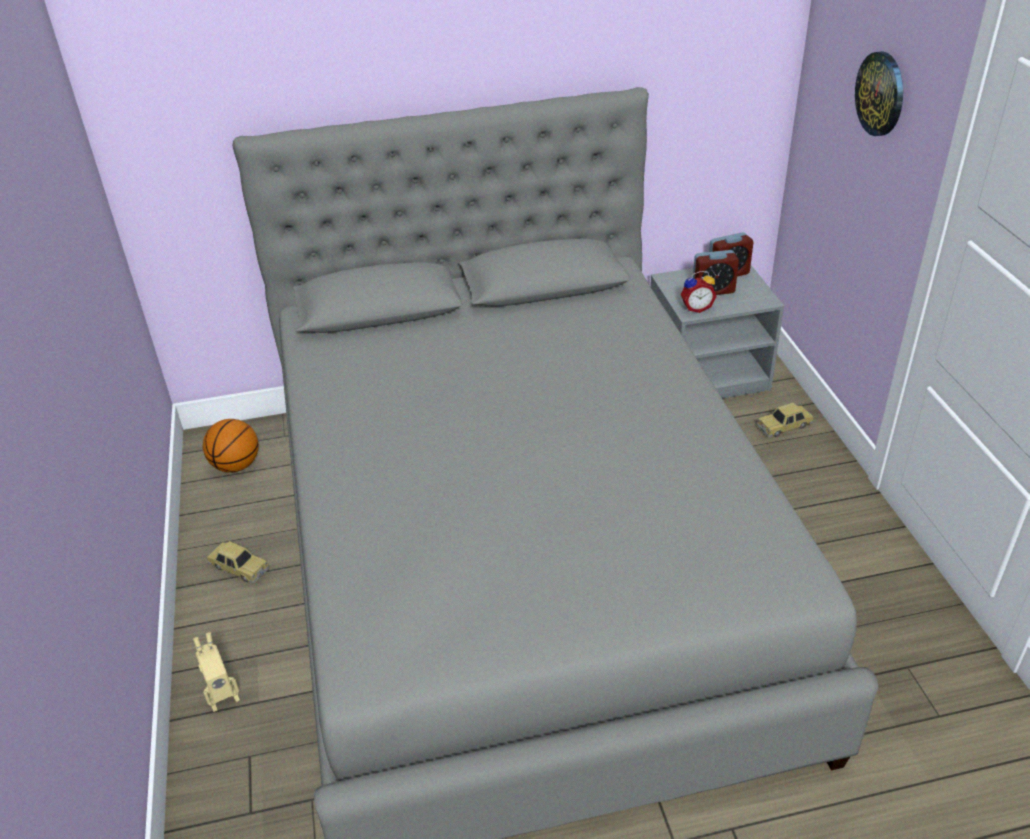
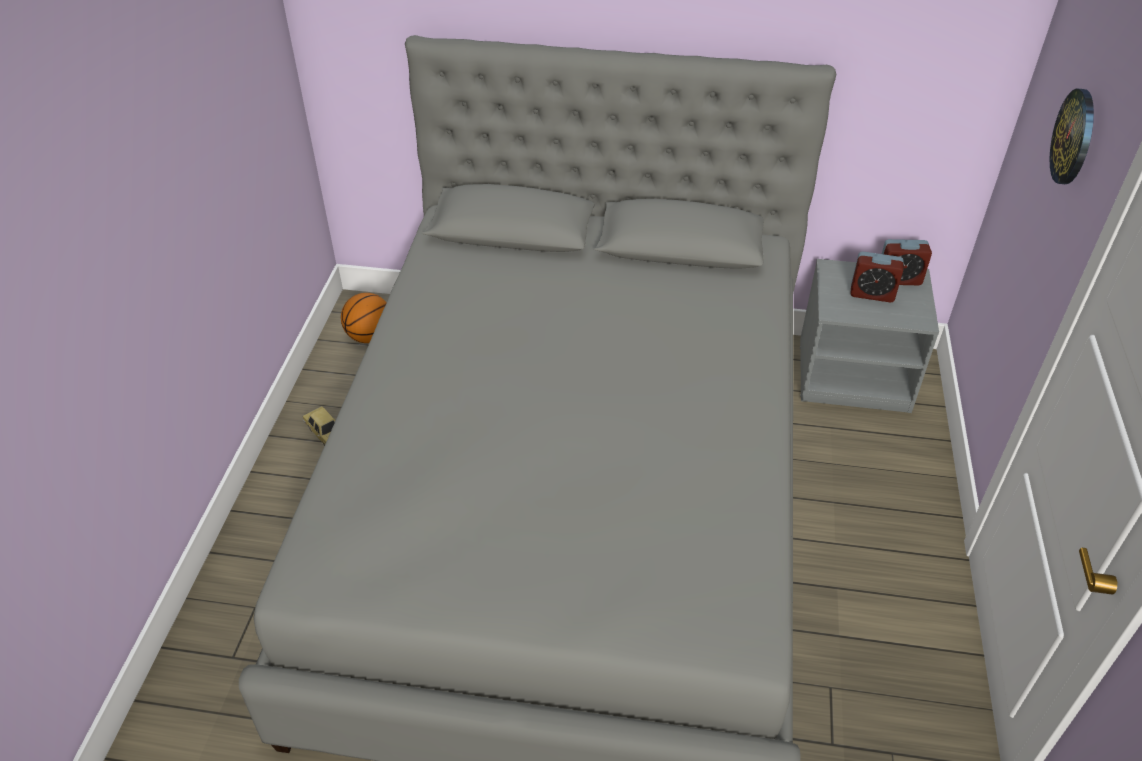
camera: 20 degrees right, 5 degrees up
toy robot [193,632,240,712] -> none
alarm clock [681,271,717,313] -> none
toy car [757,403,814,437] -> none

